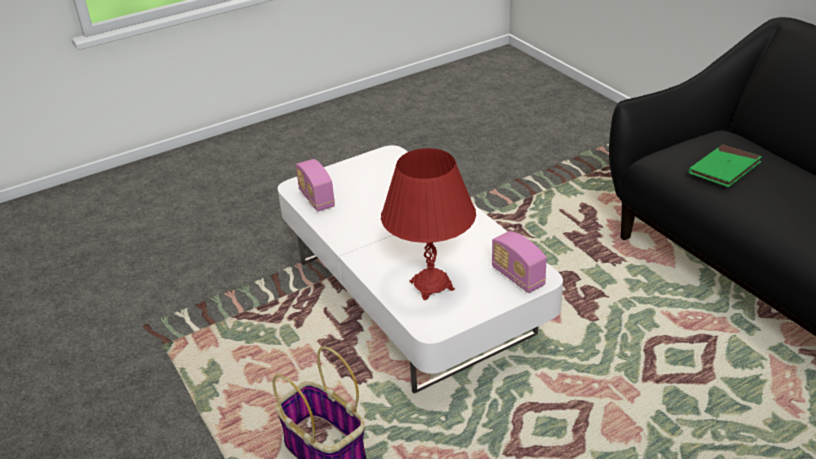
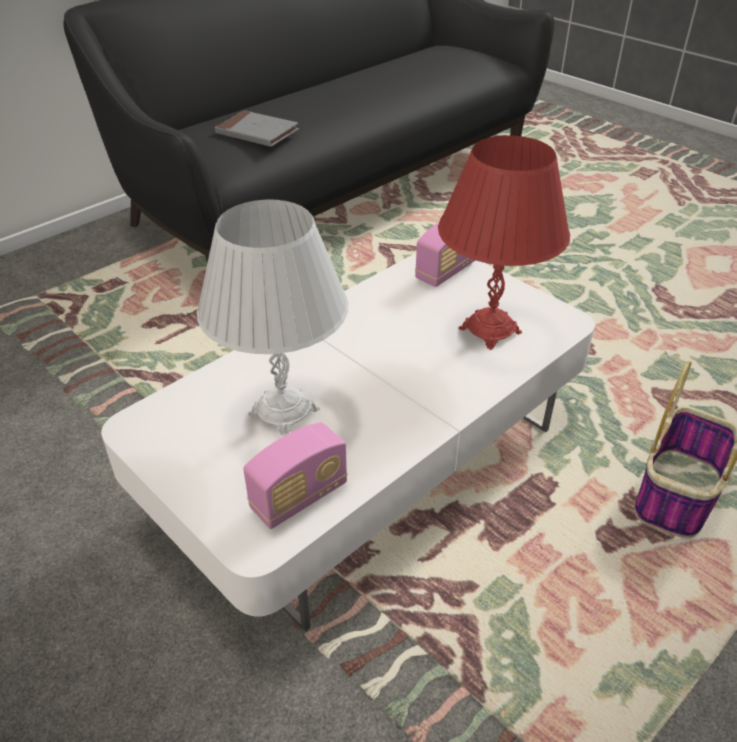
camera: 105 degrees left, 5 degrees up
green book [689,144,762,187] -> grey book [215,110,299,147]
none -> white table lamp [197,200,349,437]

